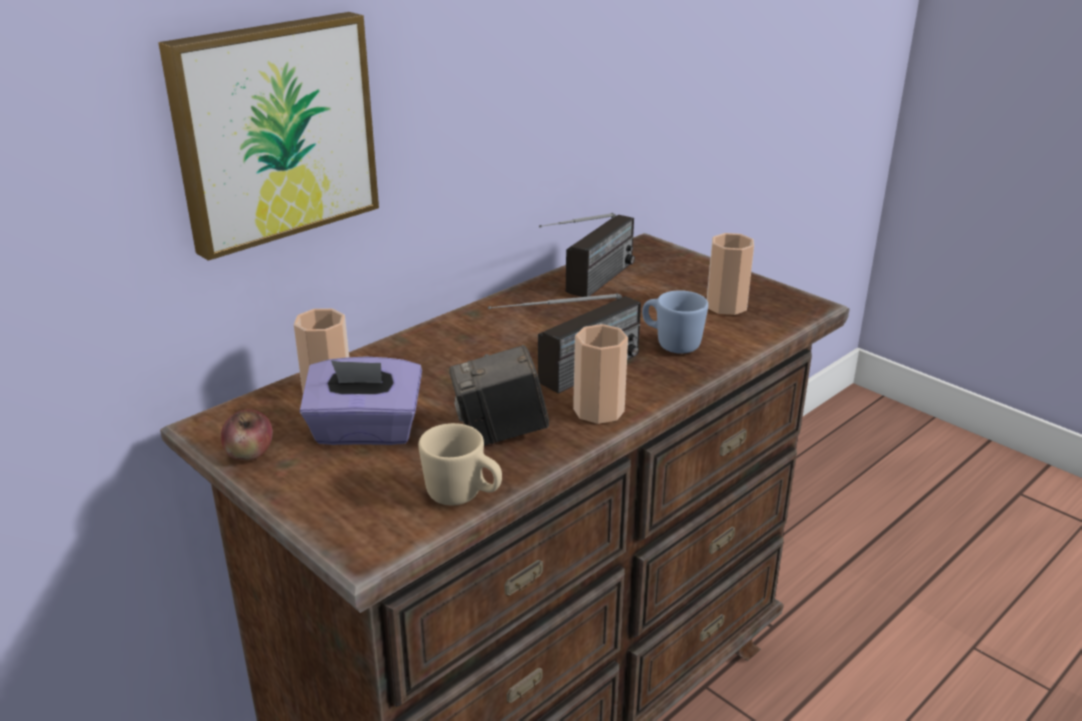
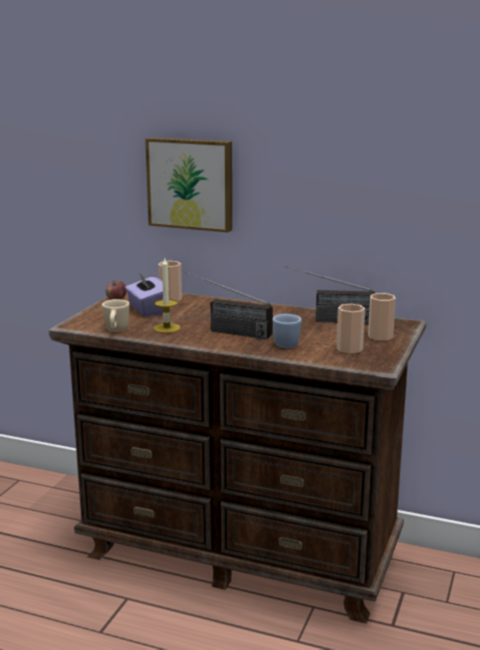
camera: 65 degrees right, 10 degrees down
camera [449,345,549,446] -> candle [153,258,180,333]
cup [573,324,628,424] -> cup moved to [368,293,396,341]

